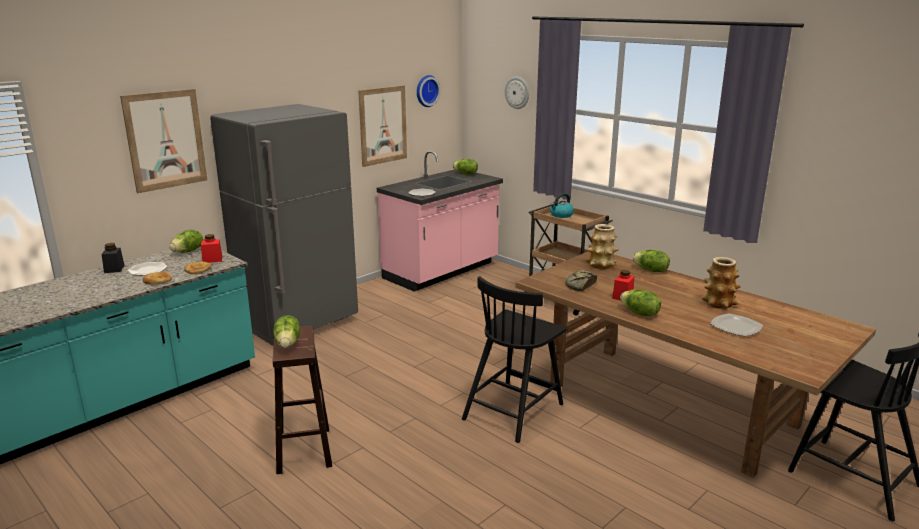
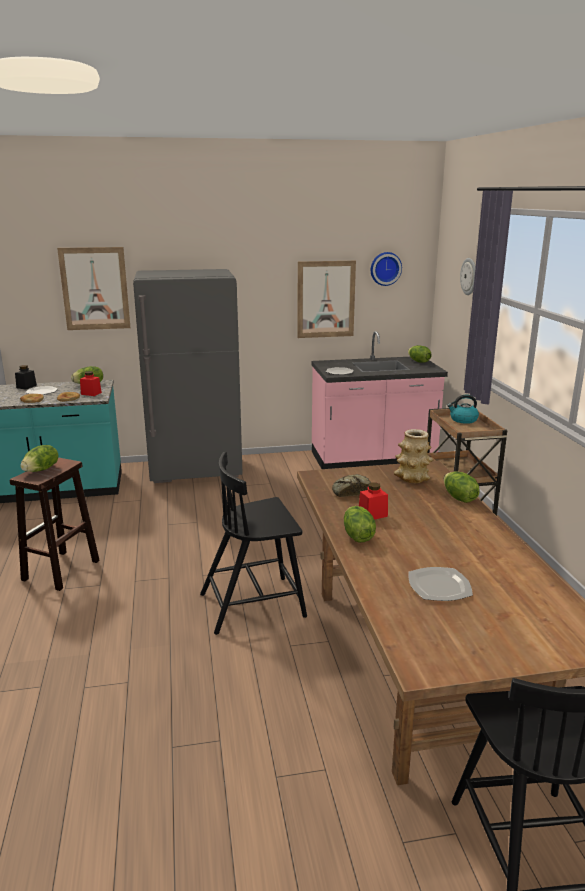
camera: 35 degrees right, 0 degrees up
vase [701,257,741,309] -> none

